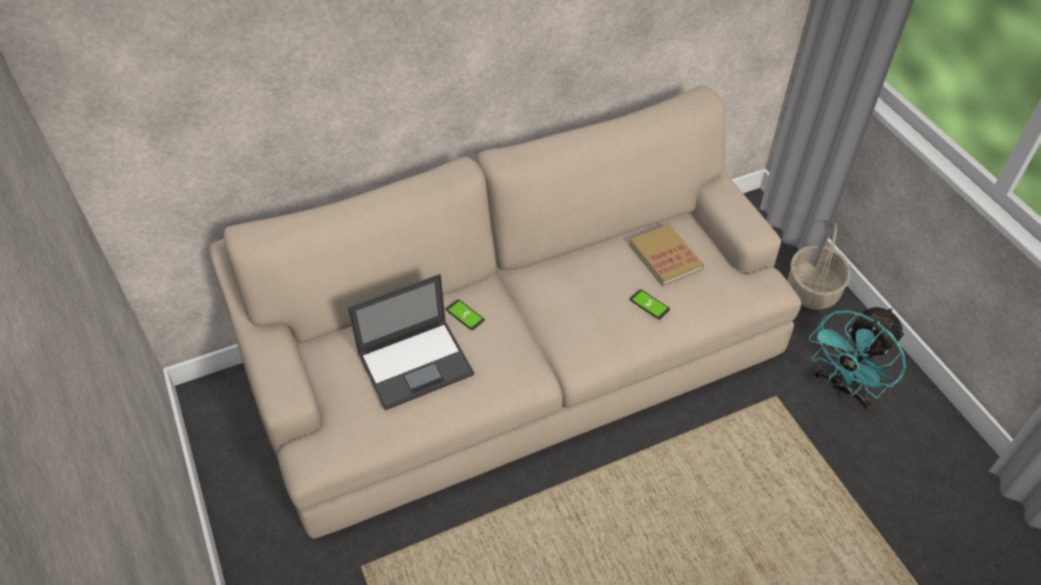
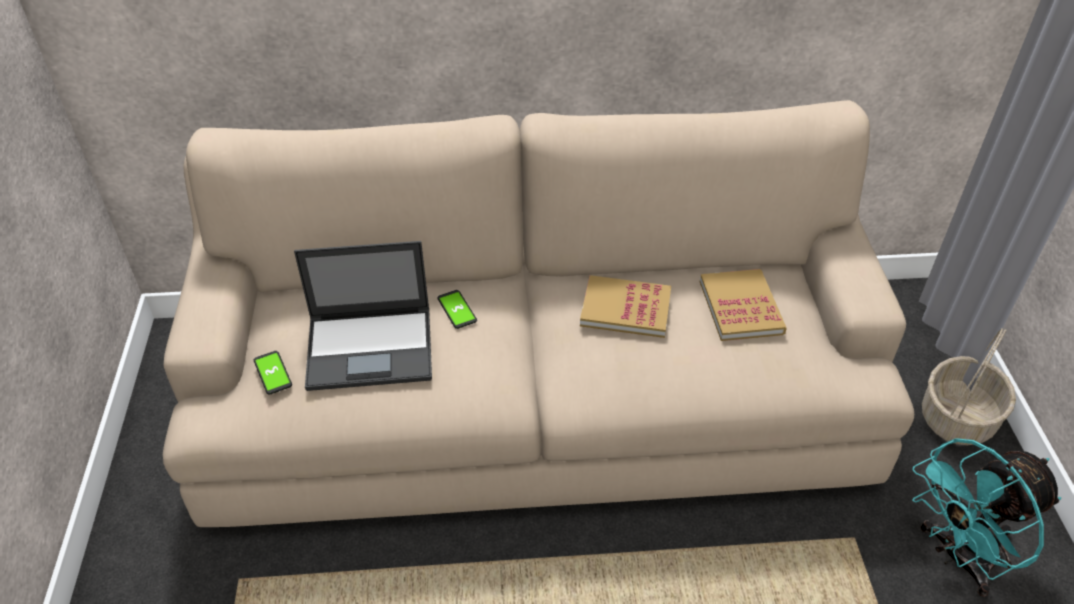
camera: 20 degrees right, 5 degrees down
phone [630,289,670,319] -> phone moved to [254,351,292,395]
none -> book [580,275,671,338]

